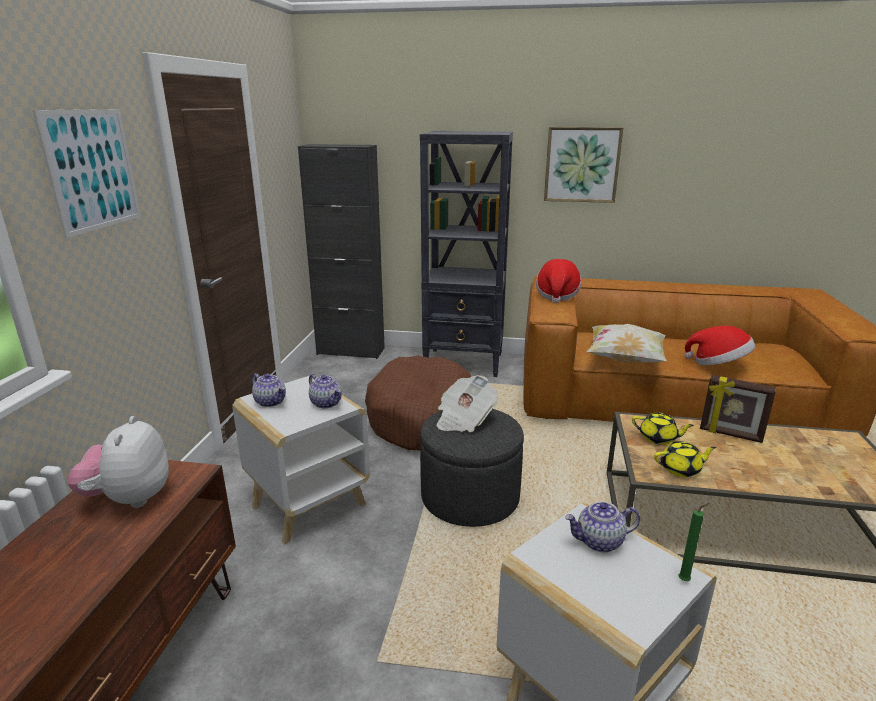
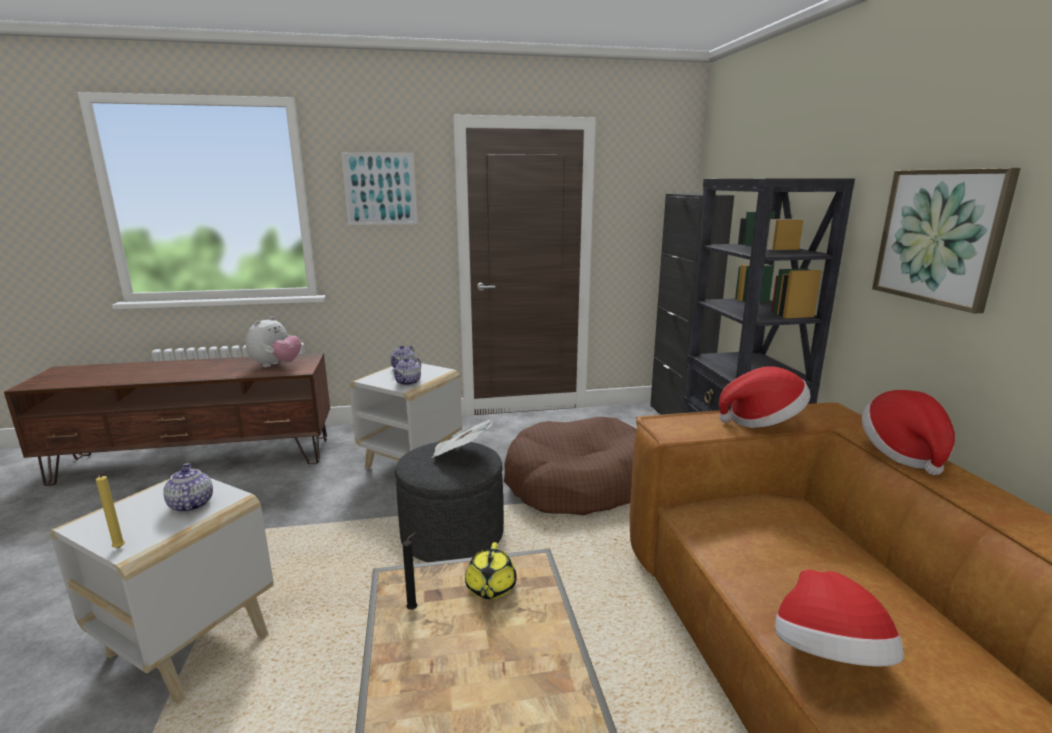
camera: 70 degrees right, 5 degrees down
plush toy [68,416,169,508] -> plush toy turned 135 degrees clockwise [245,316,301,367]
pillow [586,324,667,362] -> none
yellow teapot [654,441,716,477] -> black candle [403,532,417,610]
green candle [678,503,710,581] -> yellow candle [96,473,125,548]
picture frame [700,375,776,443] -> none
none -> hat [862,390,955,475]

